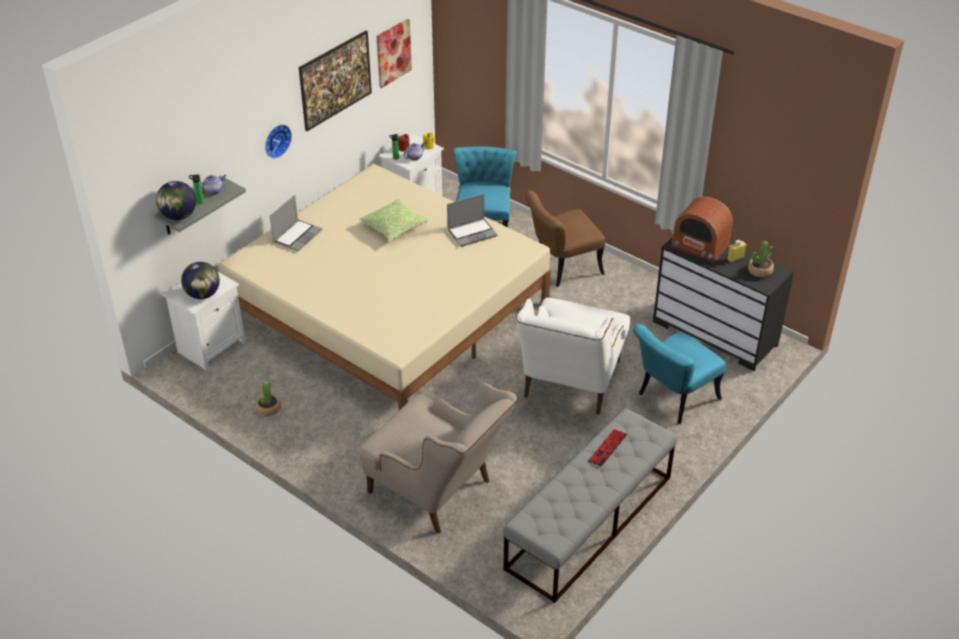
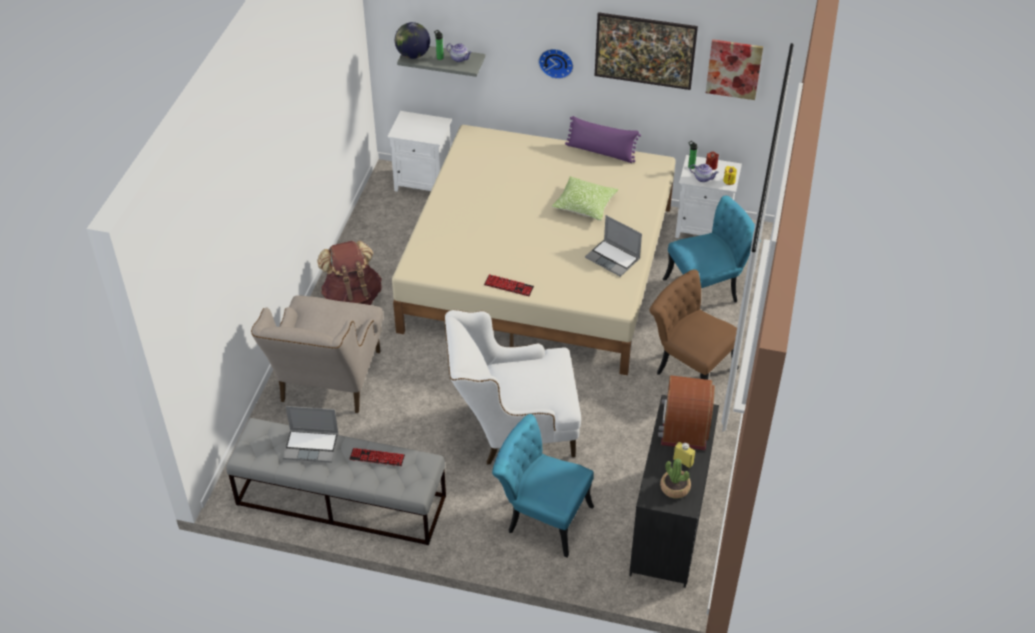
camera: 65 degrees right, 5 degrees up
globe [181,262,220,299] -> none
potted plant [256,381,281,416] -> none
laptop [270,195,322,251] -> laptop moved to [283,406,339,463]
none -> brown backpack [317,241,382,305]
none -> keyboard [484,274,534,296]
none -> purple pillow [565,116,641,163]

